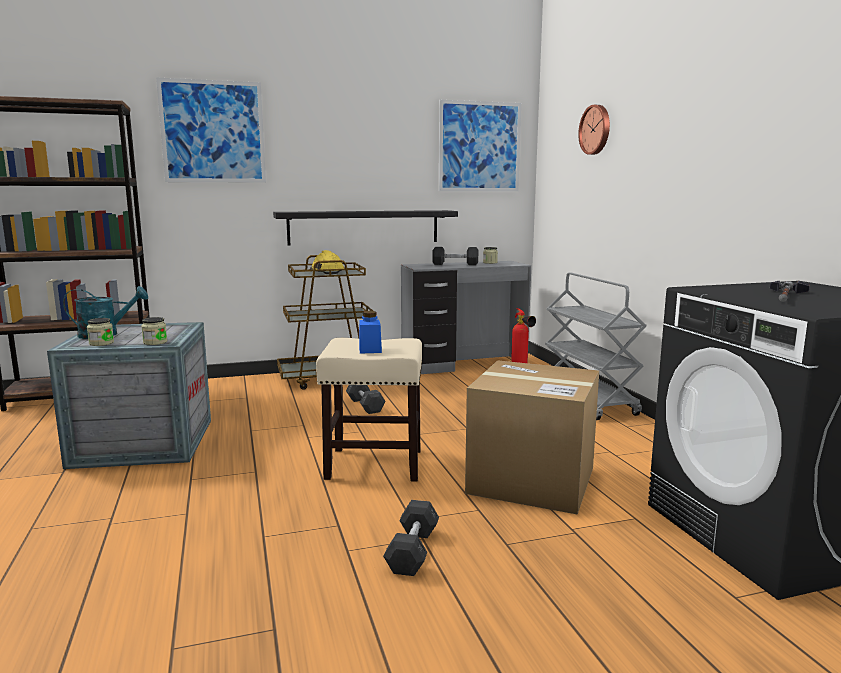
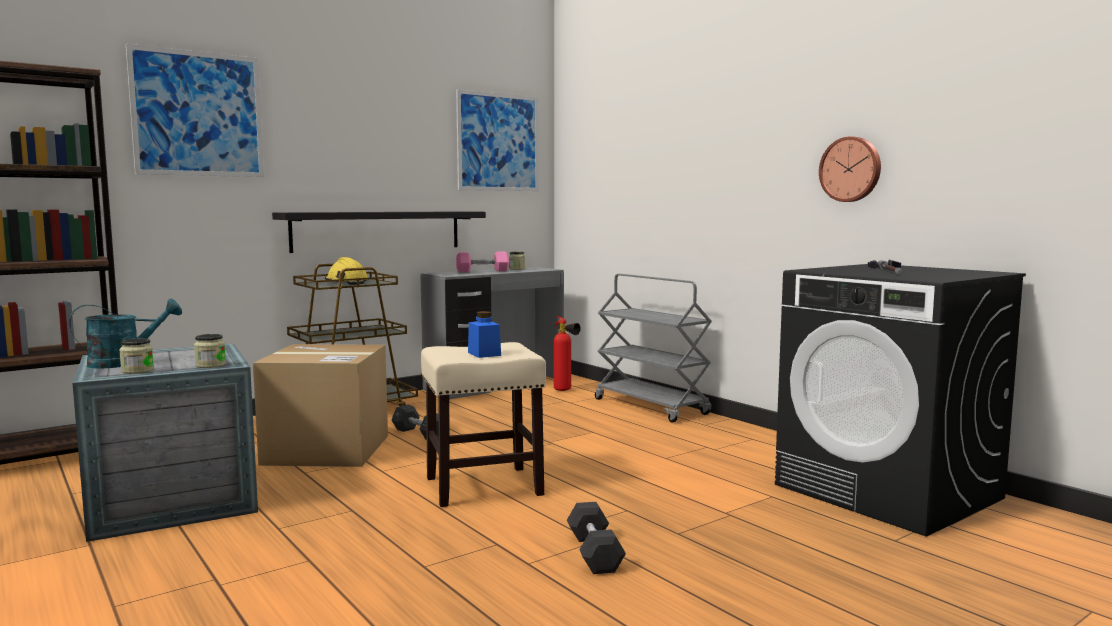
camera: 20 degrees left, 5 degrees down
grey dumbbell [432,247,478,265] -> pink dumbbell [456,252,509,272]
cardboard box [465,360,599,515] -> cardboard box moved to [253,344,388,467]
wall clock [578,105,610,155] -> wall clock moved to [819,136,881,202]

